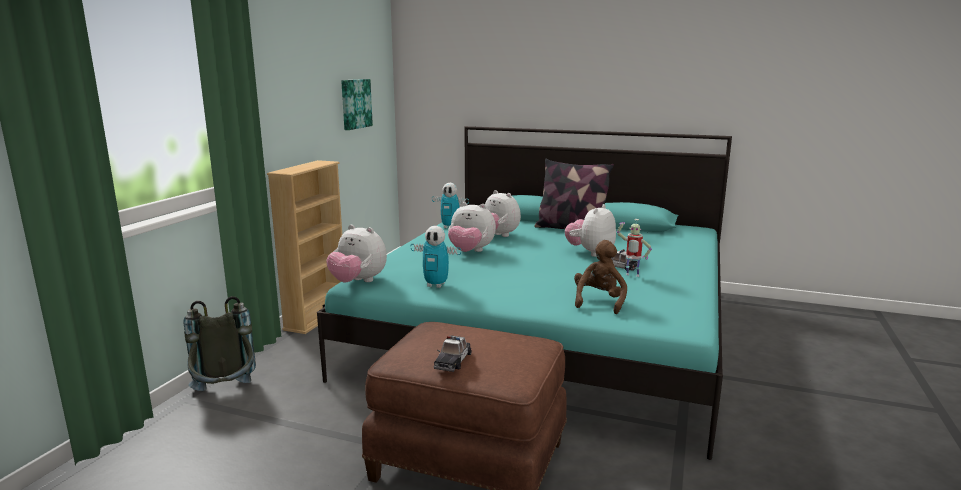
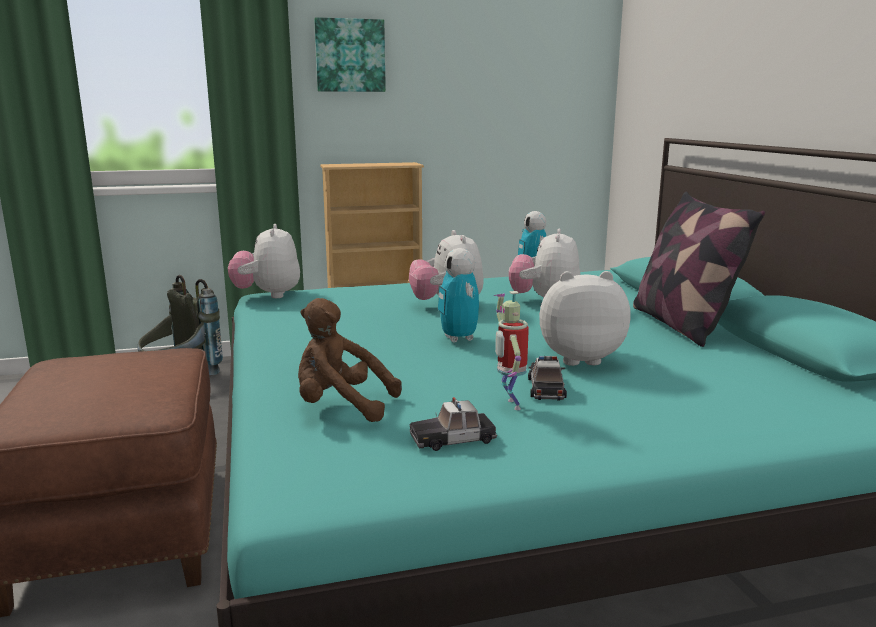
camera: 55 degrees right, 0 degrees up
picture [341,79,373,130] -> picture moved to [314,17,386,92]
toy robot [410,226,461,288] -> toy robot moved to [438,248,479,343]
toy car [433,335,472,372] -> toy car moved to [410,397,497,451]
brown plush toy [574,240,627,314] -> brown plush toy turned 150 degrees counterclockwise [298,298,402,422]

